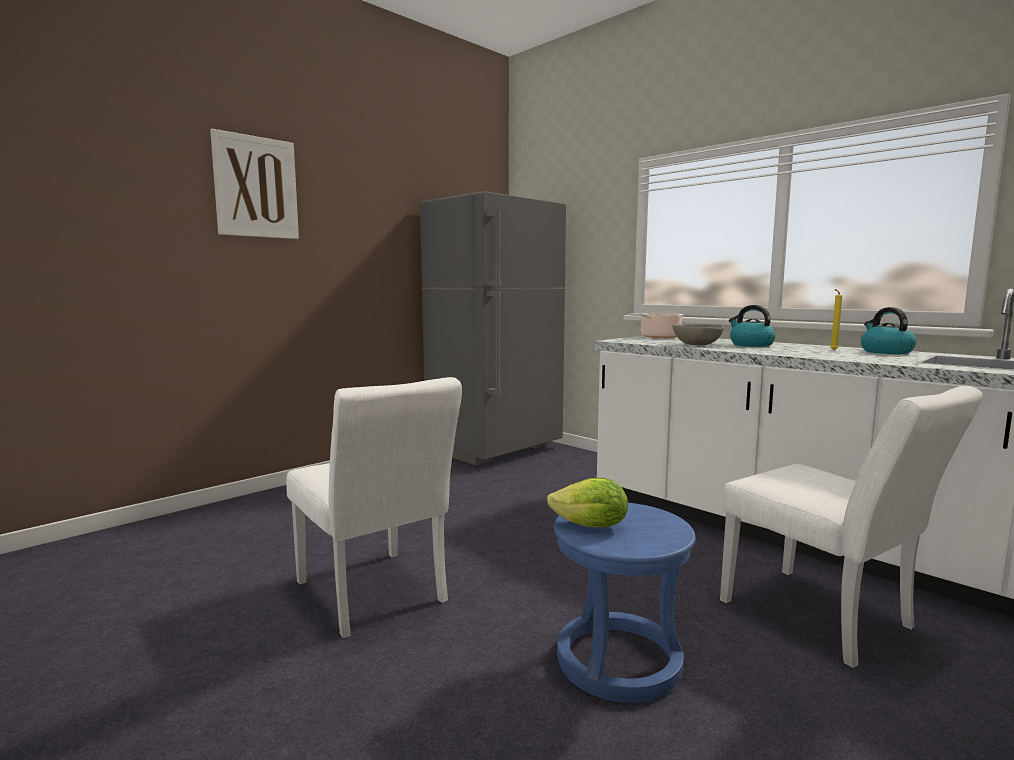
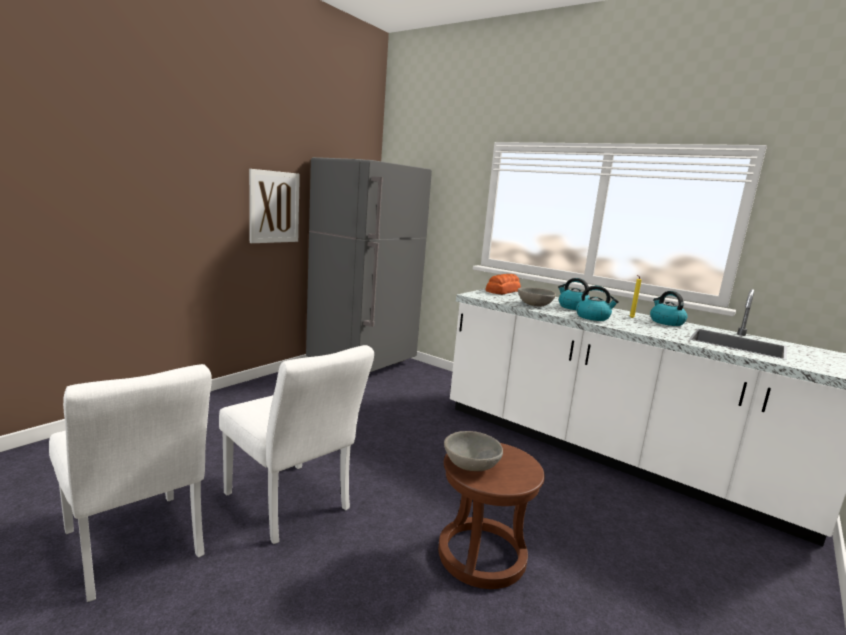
camera: 10 degrees left, 5 degrees up
picture [210,128,299,239] -> picture moved to [249,169,300,243]
lettuce [547,478,628,527] -> grey bowl [444,431,503,471]
blue stool [554,503,696,703] -> brown stool [438,443,545,589]
cooking pot [630,313,684,338] -> bread [485,274,521,294]
white chair [720,386,983,668] -> white chair moved to [49,364,212,602]
none -> kettle [576,286,619,321]

